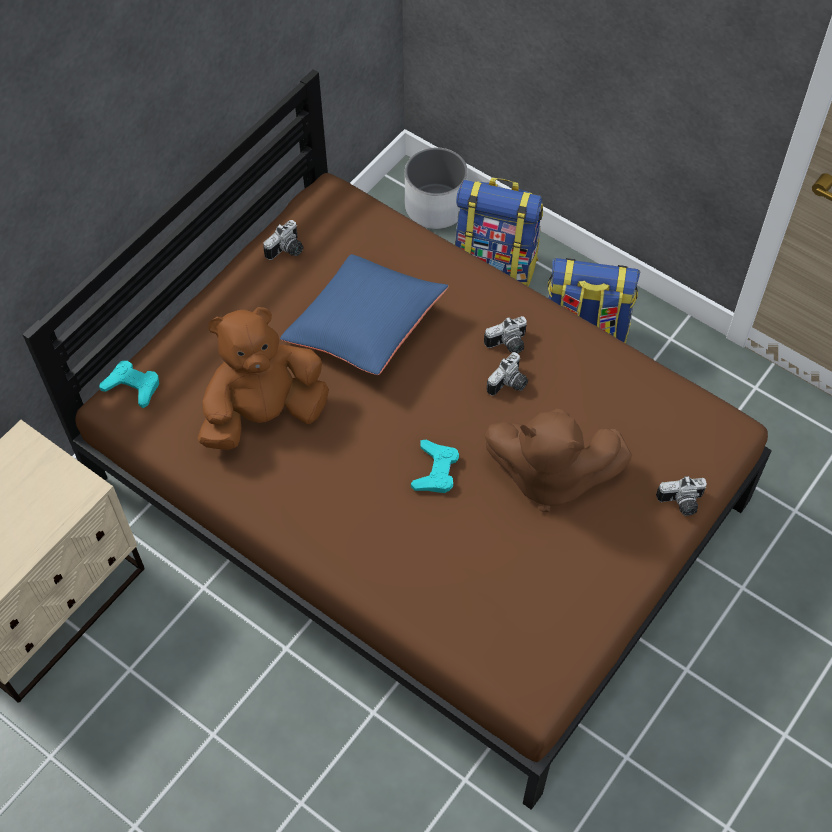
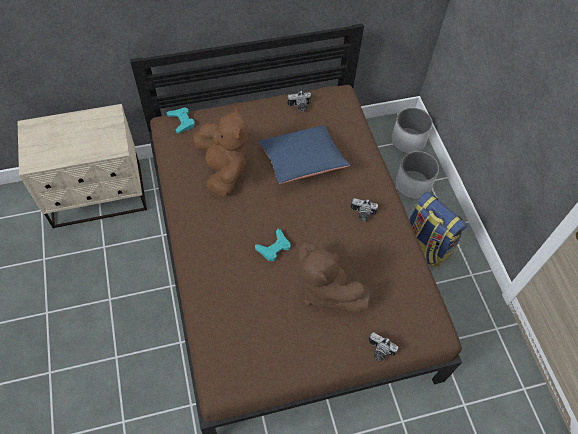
camera: 35 degrees right, 0 degrees up
brown plush toy [198,307,329,450] -> brown plush toy turned 60 degrees clockwise [193,107,248,196]
backpack [455,178,543,287] -> white planter [395,151,439,199]
camera [487,352,528,396] -> none

